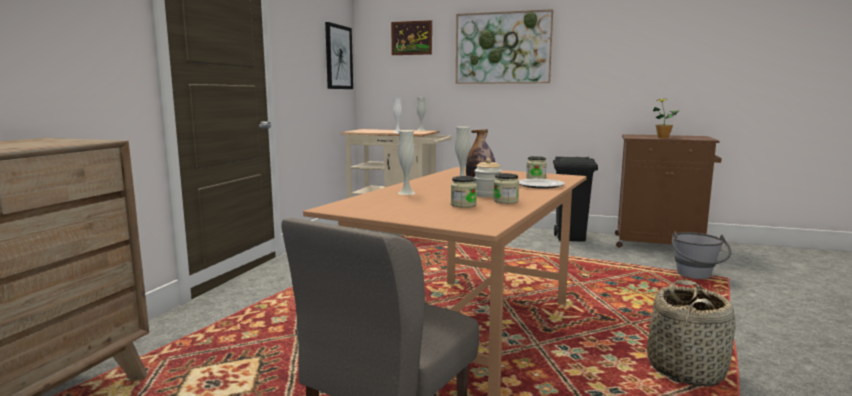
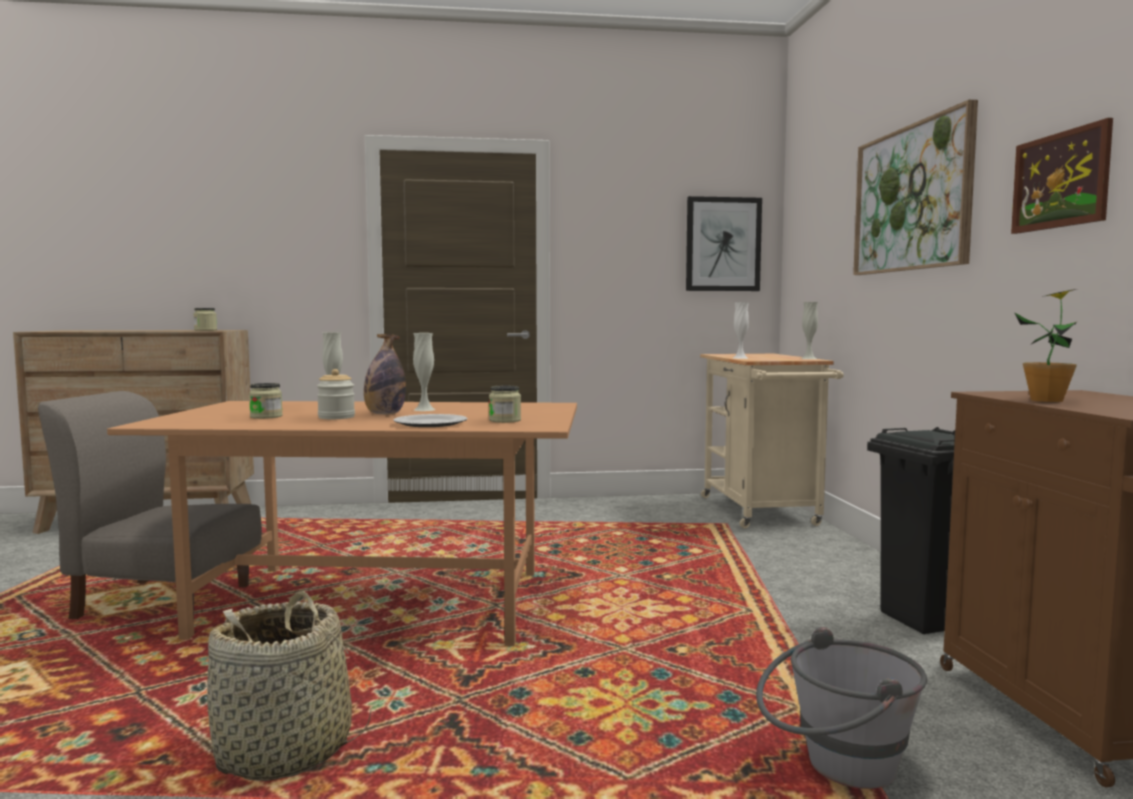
camera: 65 degrees right, 5 degrees down
picture [391,20,432,55] -> picture moved to [1011,118,1113,234]
jar [493,173,519,204] -> jar moved to [193,308,217,331]

